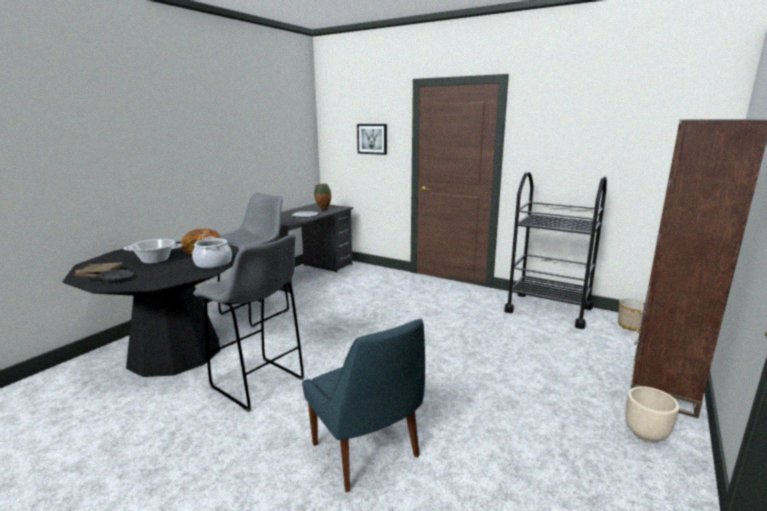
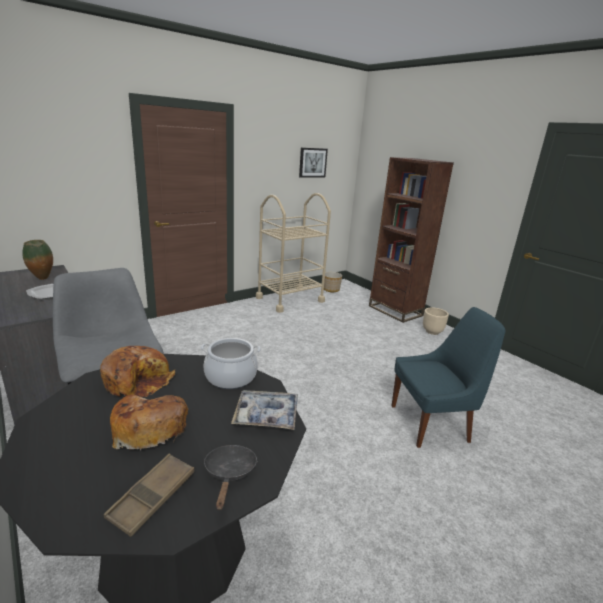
camera: 70 degrees left, 5 degrees up
cooking pot [124,239,182,264] -> bread [110,394,189,451]
grey stool [193,234,304,412] -> none
picture [357,124,387,155] -> picture moved to [299,148,328,178]
black cart [504,172,607,329] -> beige cart [256,193,331,313]
none -> tray [231,390,298,430]

